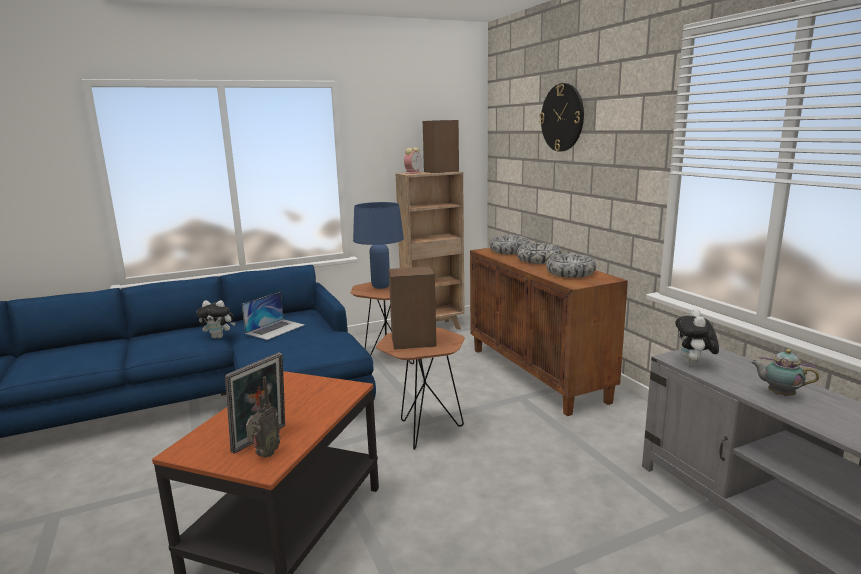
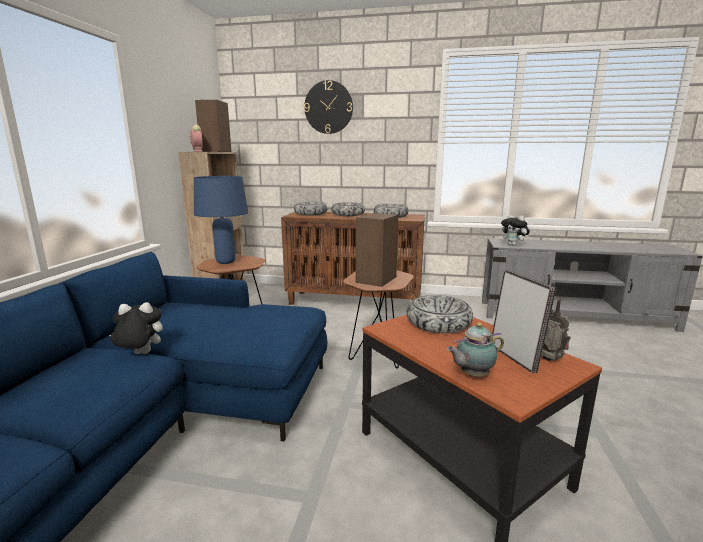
camera: 55 degrees left, 0 degrees up
plush toy [196,300,236,339] -> plush toy turned 135 degrees counterclockwise [109,302,163,354]
laptop [242,292,305,340] -> none
teapot [751,349,819,396] -> teapot moved to [447,323,504,376]
none -> bowl [407,295,473,333]

